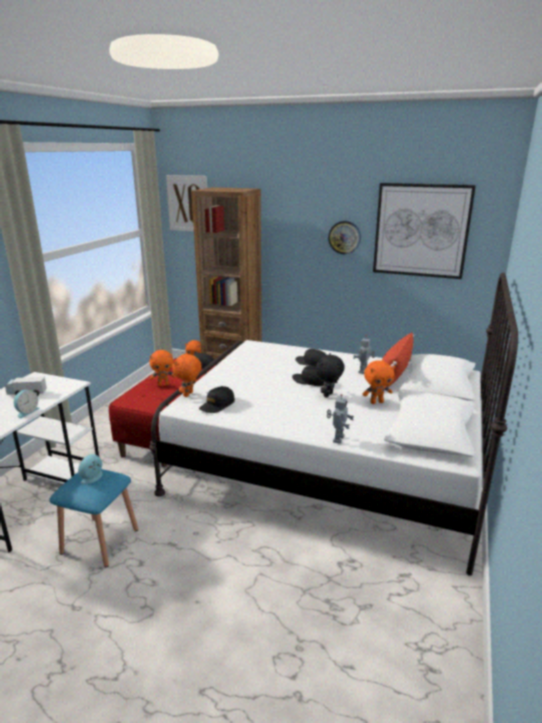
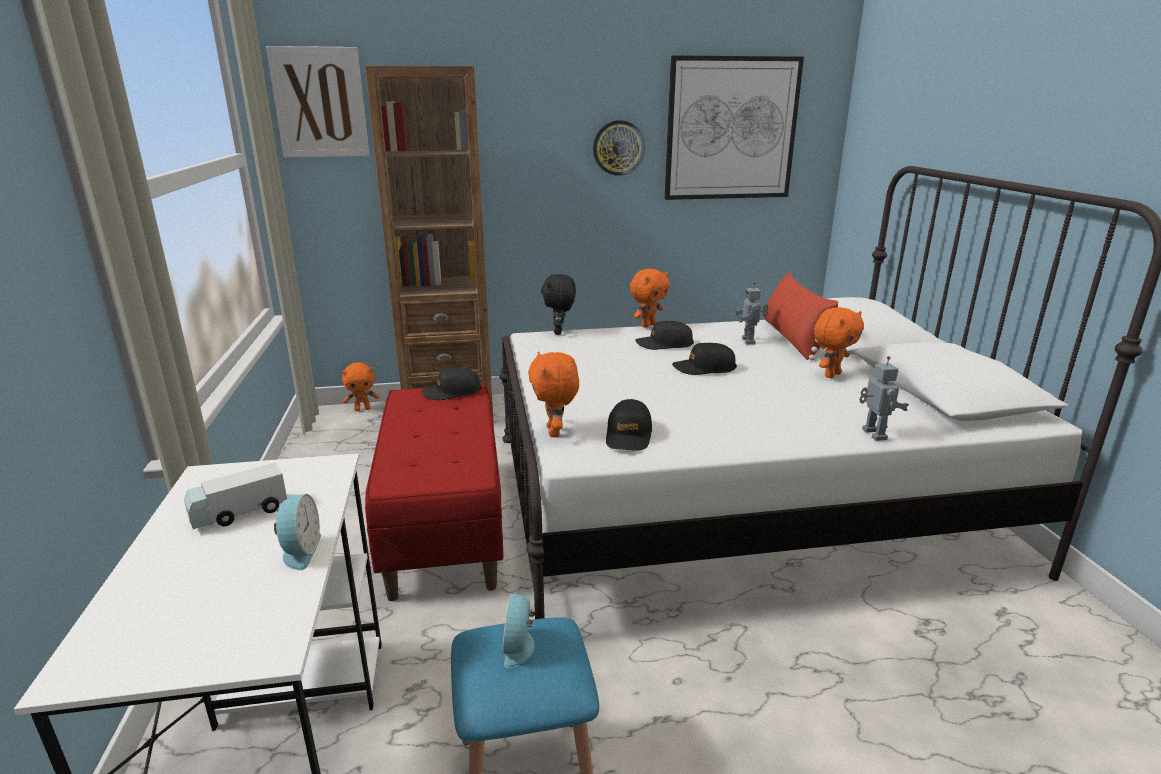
camera: 30 degrees left, 0 degrees up
orange plush toy [149,350,176,386] -> orange plush toy moved to [630,269,670,328]
black plush toy [316,353,345,398] -> black plush toy moved to [541,274,576,335]

